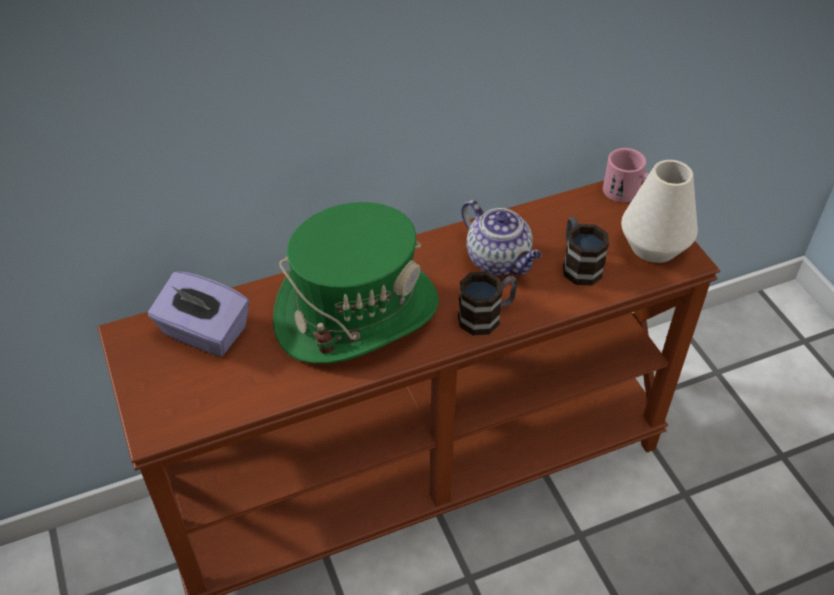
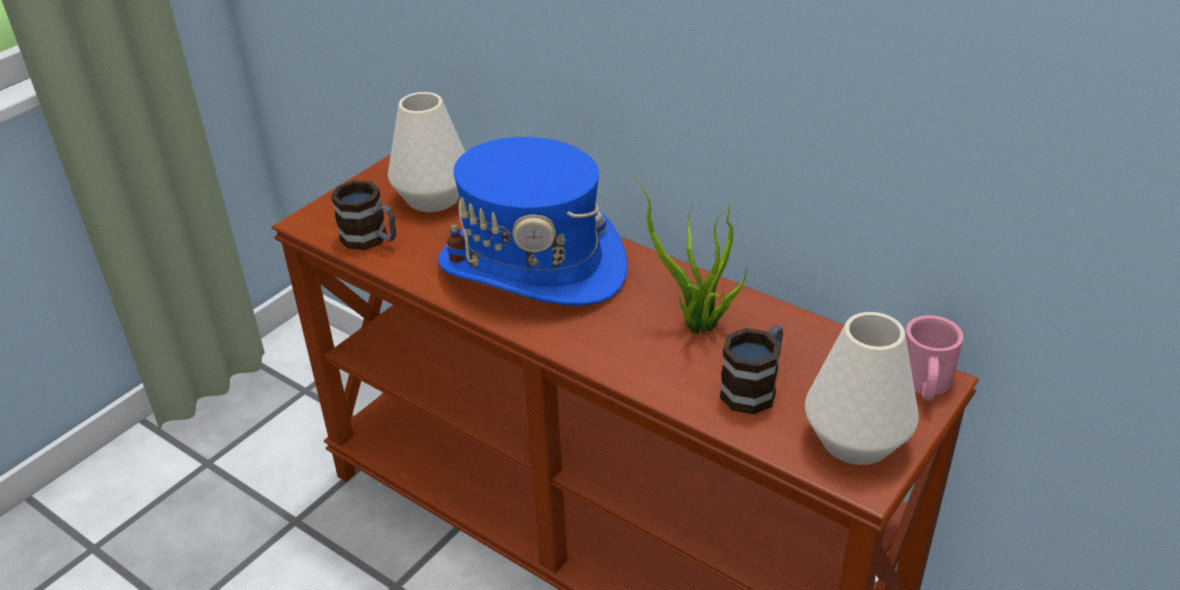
camera: 60 degrees right, 10 degrees down
purple tissue box [148,271,249,357] -> white vase [388,92,465,212]
green hat [273,202,439,364] -> blue hat [438,137,628,306]
mug [458,271,518,335] -> mug moved to [331,180,396,250]
teapot [461,200,542,275] -> potted plant [634,176,748,334]

